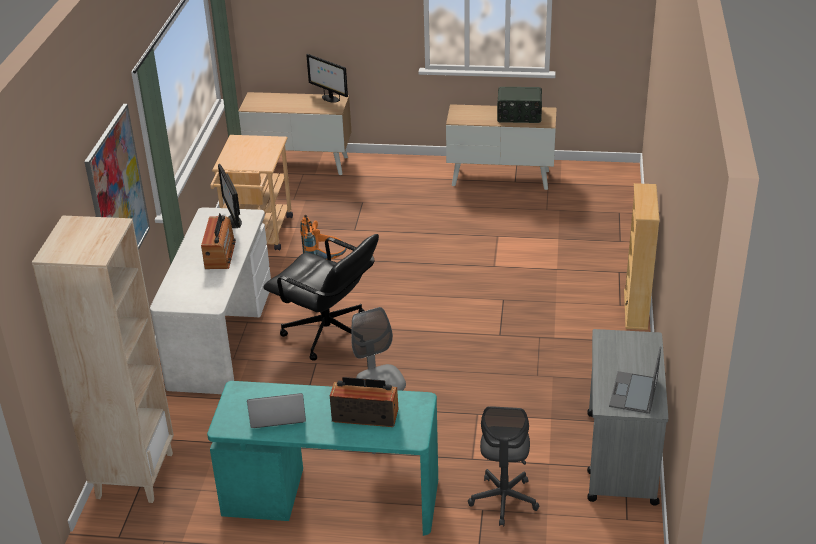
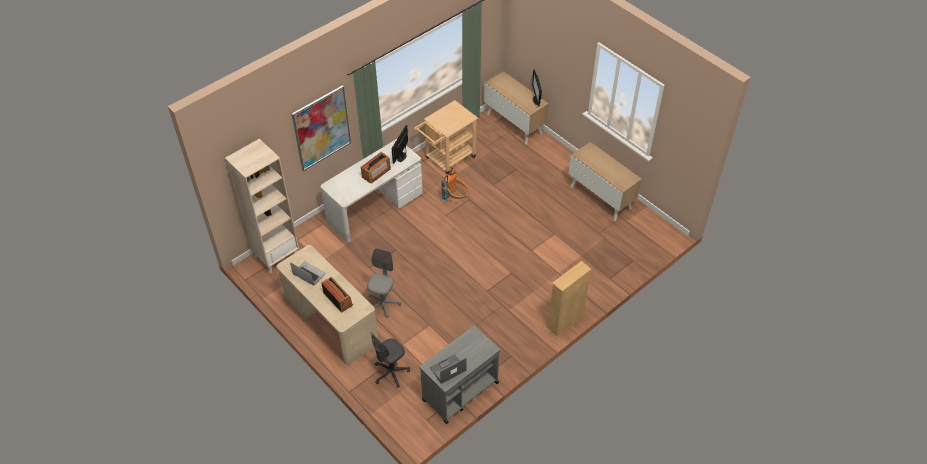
camera: 40 degrees right, 15 degrees up
turquoise desk [207,381,438,536] -> beige desk [276,245,378,365]
black office chair [264,234,379,361] -> none
radio [497,87,542,123] -> none

